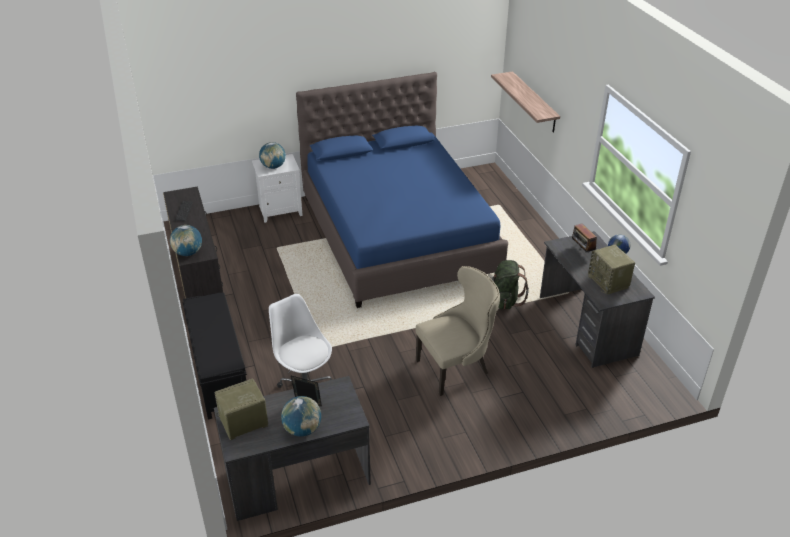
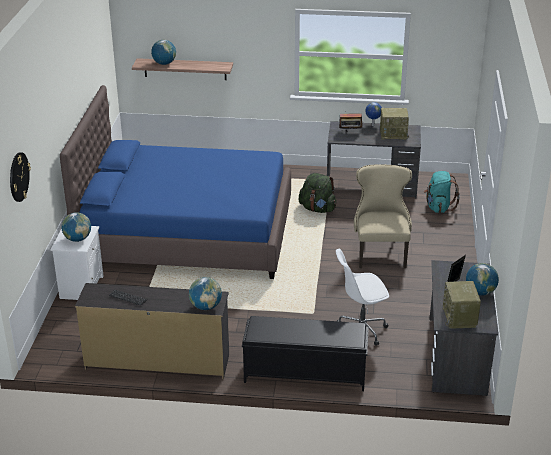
camera: 65 degrees left, 5 degrees down
none -> wall clock [10,152,31,202]
none -> globe [151,40,176,65]
none -> turquoise backpack [424,171,460,213]

